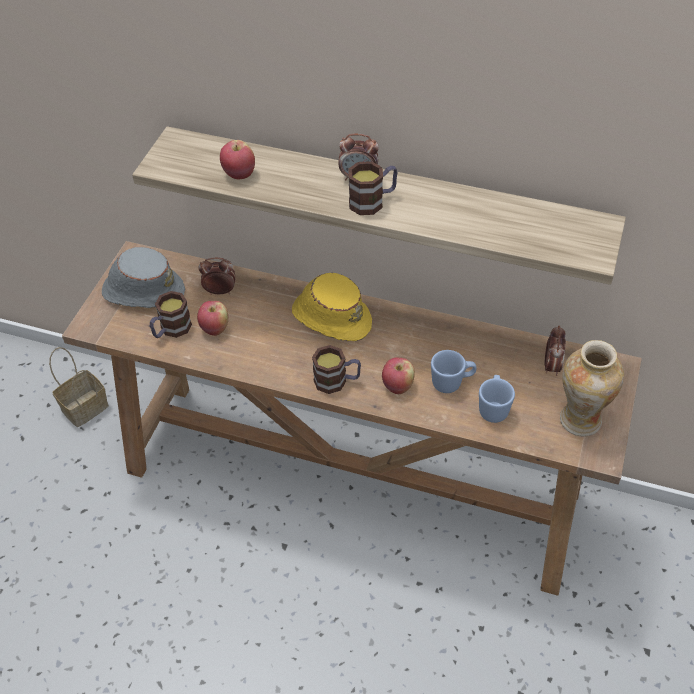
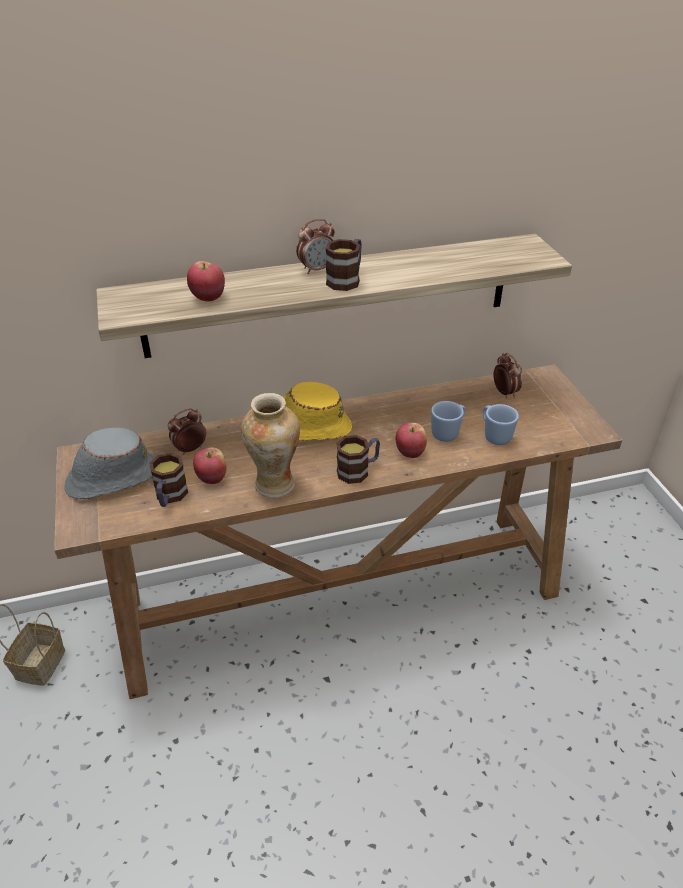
camera: 35 degrees left, 10 degrees down
vase [560,340,624,437] -> vase moved to [241,393,300,498]

